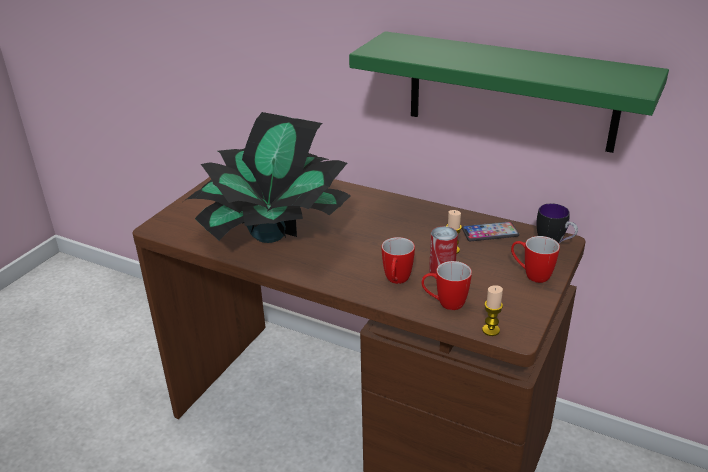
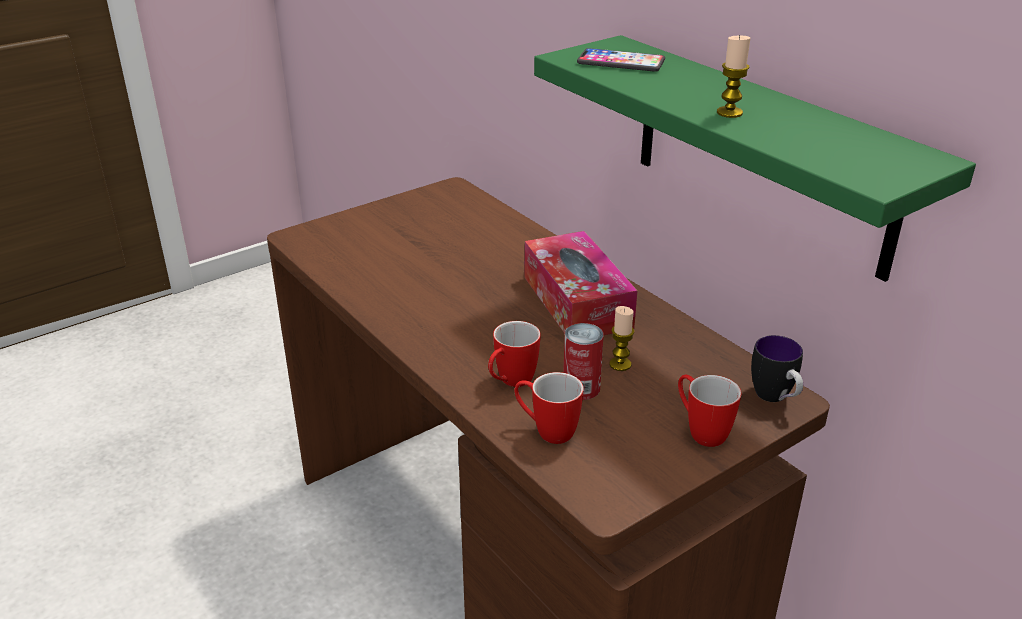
camera: 25 degrees right, 0 degrees up
potted plant [184,112,351,243] -> none
phone [462,221,519,241] -> phone moved to [577,48,665,72]
candle [482,285,503,336] -> candle moved to [717,35,750,118]
none -> tissue box [524,231,637,335]

